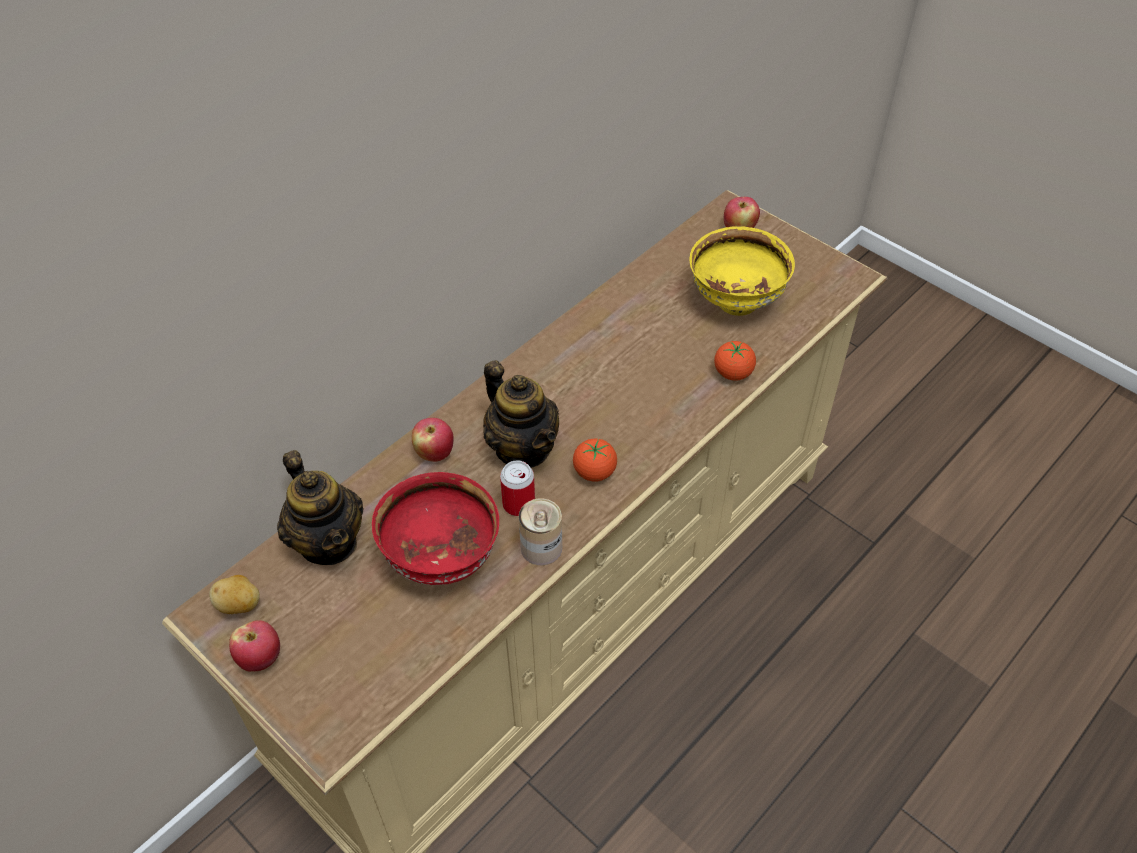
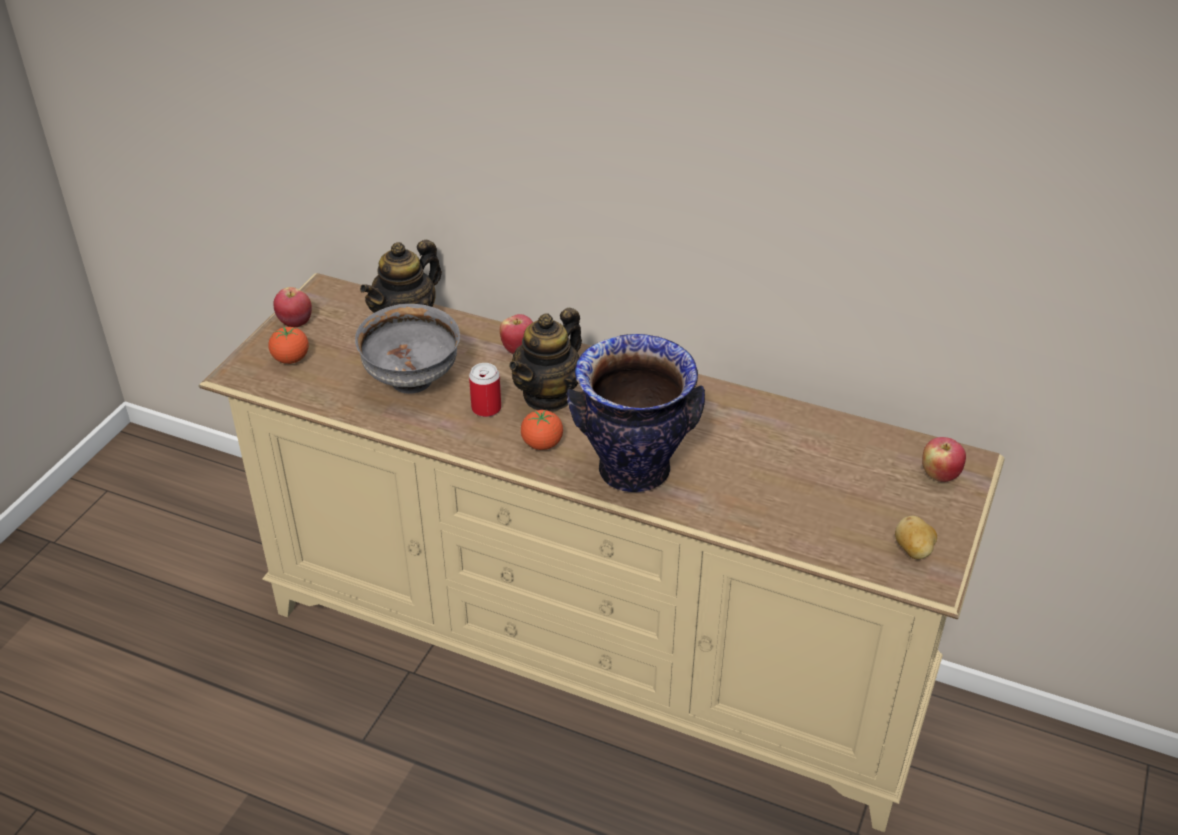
camera: 70 degrees right, 10 degrees down
potato [209,575,260,614] -> potato moved to [895,516,937,559]
red bowl [372,472,499,585] -> grey bowl [355,304,460,394]
can [519,498,562,565] -> none
yellow bowl [689,226,795,316] -> none
tomato [714,341,756,381] -> tomato moved to [268,326,309,364]
none -> vase [566,334,705,492]

